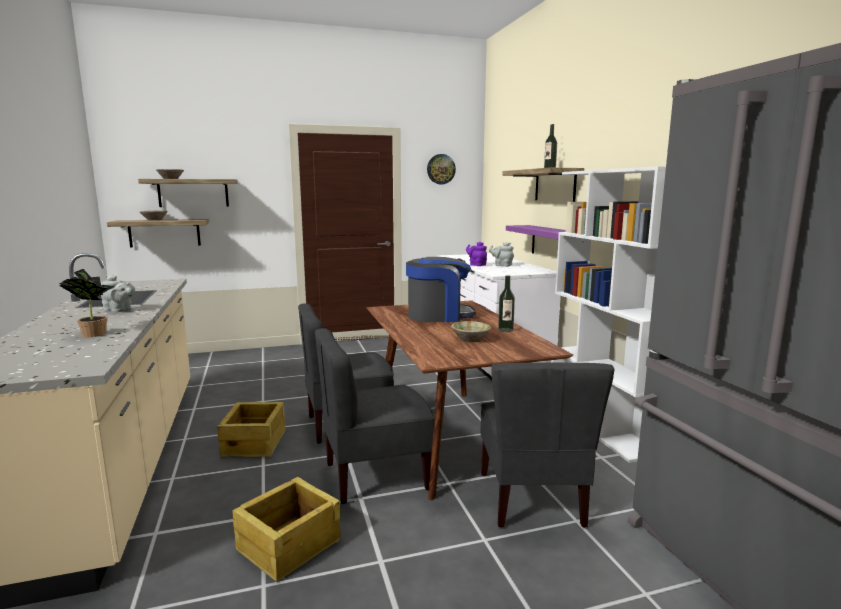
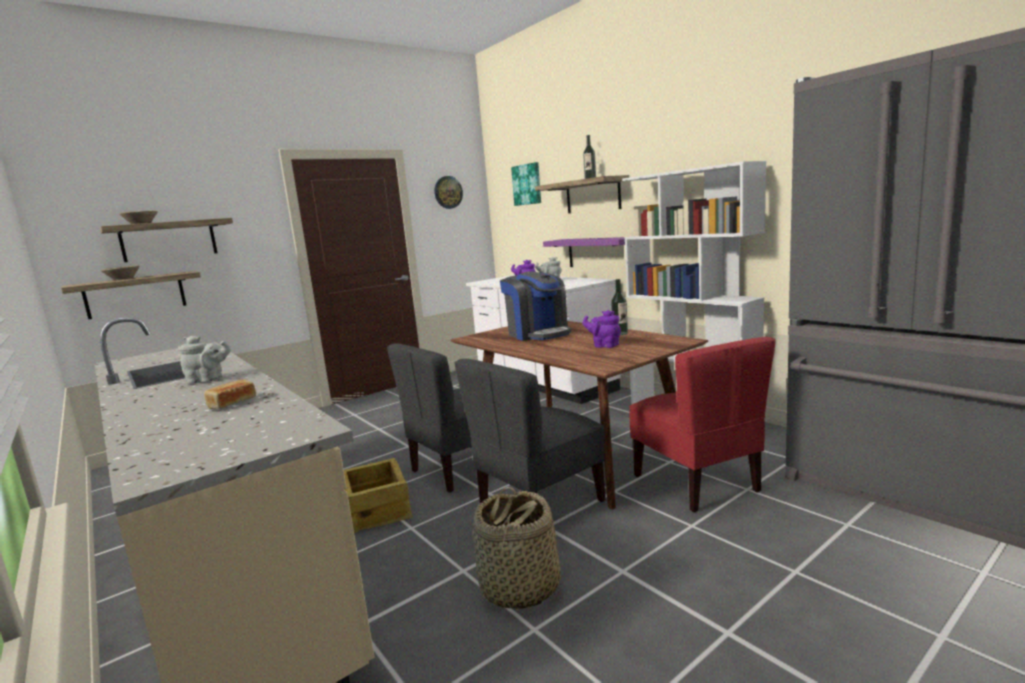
camera: 20 degrees left, 0 degrees up
potted plant [59,269,115,337] -> bread [204,379,256,409]
crate [232,476,340,582] -> basket [472,487,561,610]
coffee machine [406,257,476,322] -> coffee machine turned 90 degrees clockwise [500,271,571,341]
beige bowl [451,321,491,342] -> purple teapot [583,310,621,348]
grey chair [481,362,614,528] -> red chair [629,337,776,512]
none -> picture [511,162,541,206]

